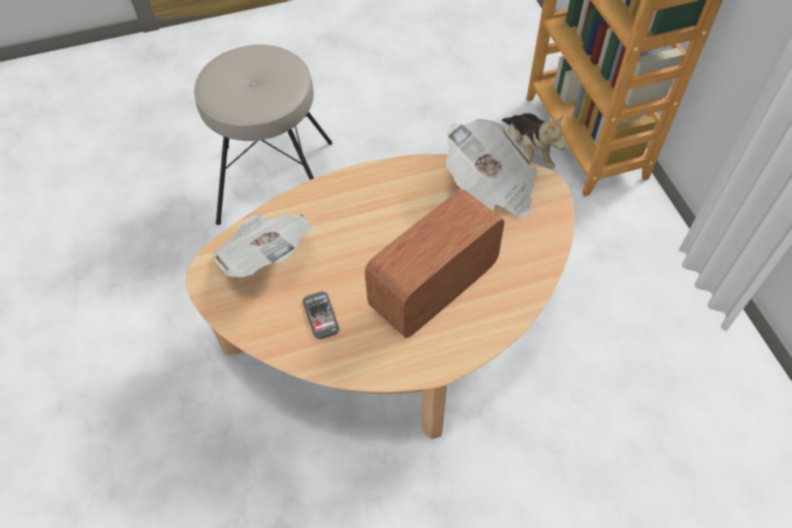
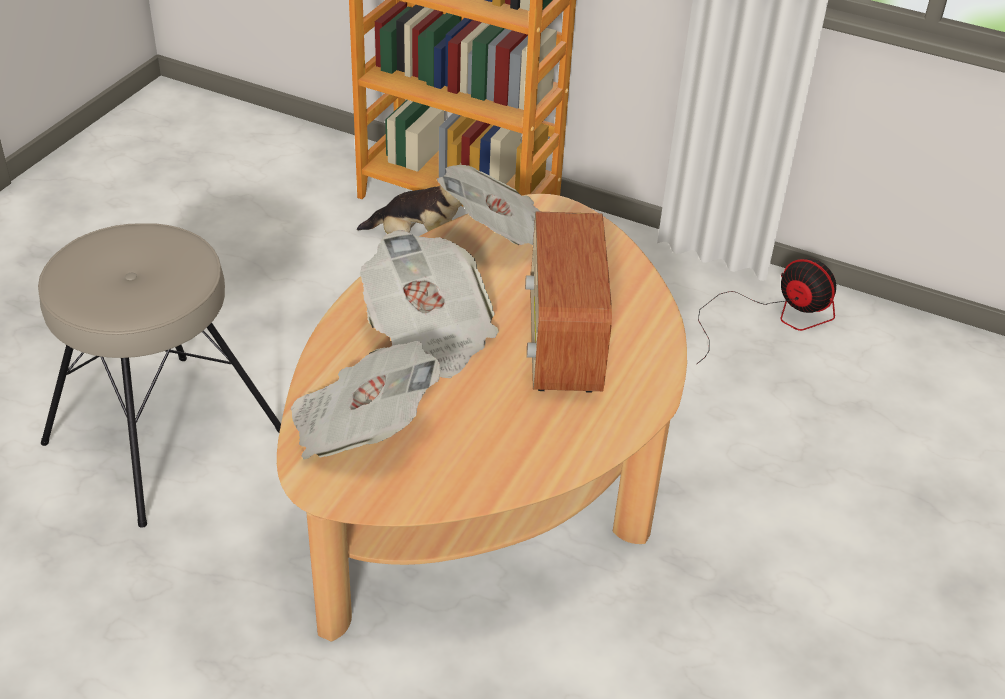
camera: 50 degrees left, 15 degrees down
phone [303,291,340,339] -> none
none -> newspaper [360,230,499,378]
none -> fan [697,258,836,364]

